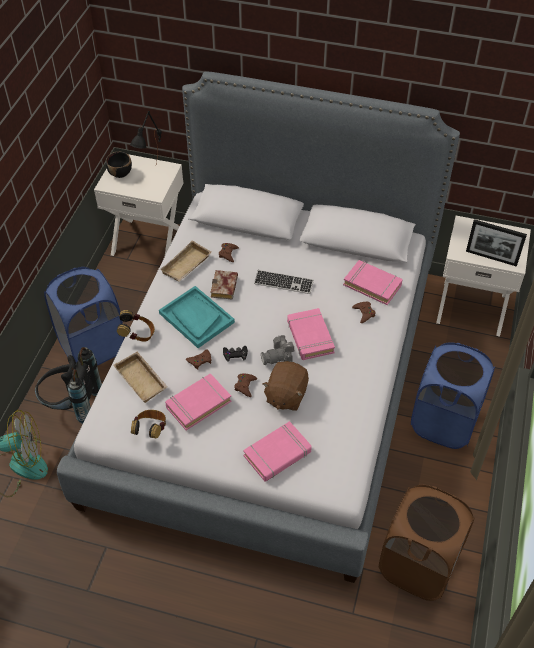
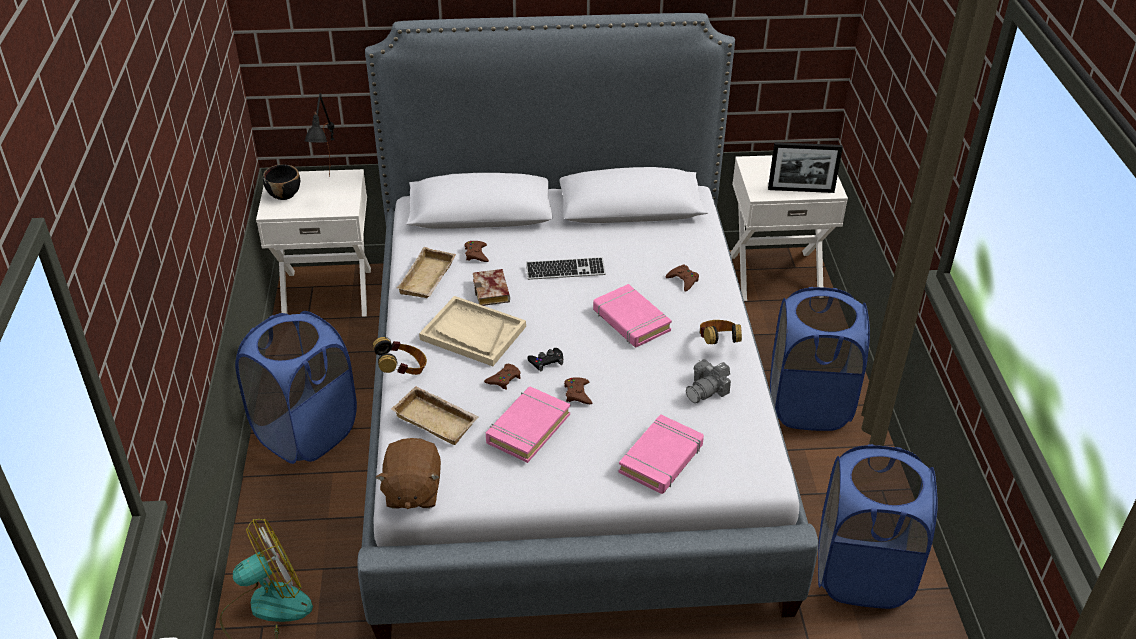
camera: 20 degrees left, 10 degrees down
black backpack [35,347,102,424] -> none
headphones [131,410,166,438] -> headphones moved to [699,320,742,345]
turquoise tray [159,286,235,348] -> beige tray [419,296,526,366]
camera [261,335,294,365] -> camera moved to [686,359,731,403]
brown plush toy [263,361,309,411] -> brown plush toy moved to [375,438,441,509]
pink book [343,260,403,305] -> none
brown laundry basket [379,485,475,601] -> blue laundry basket [818,444,938,609]

